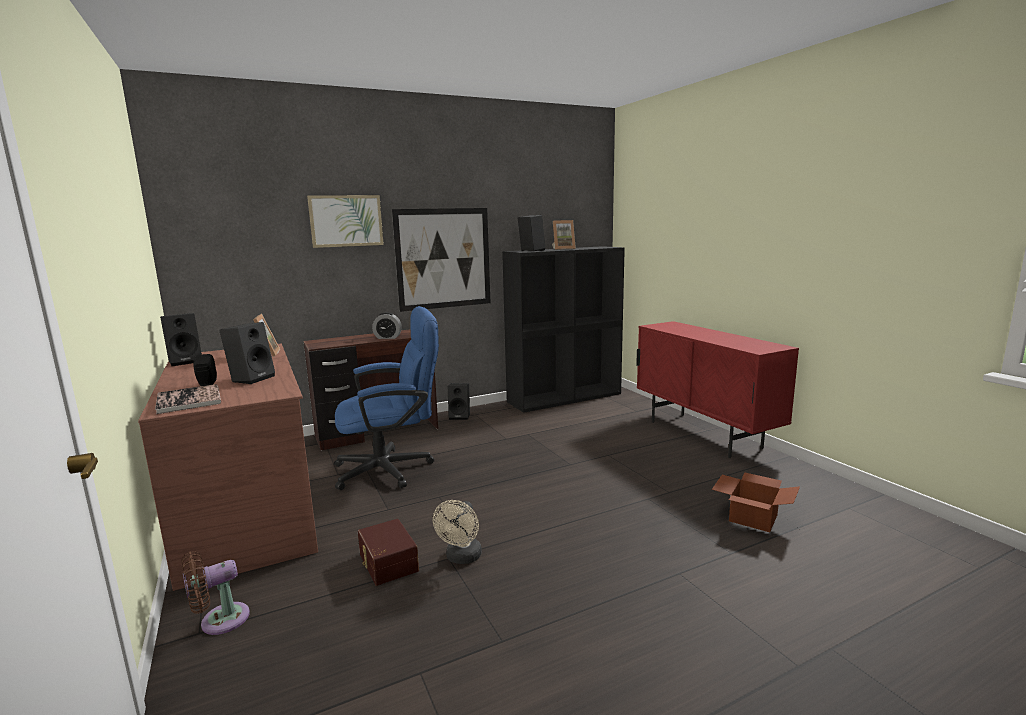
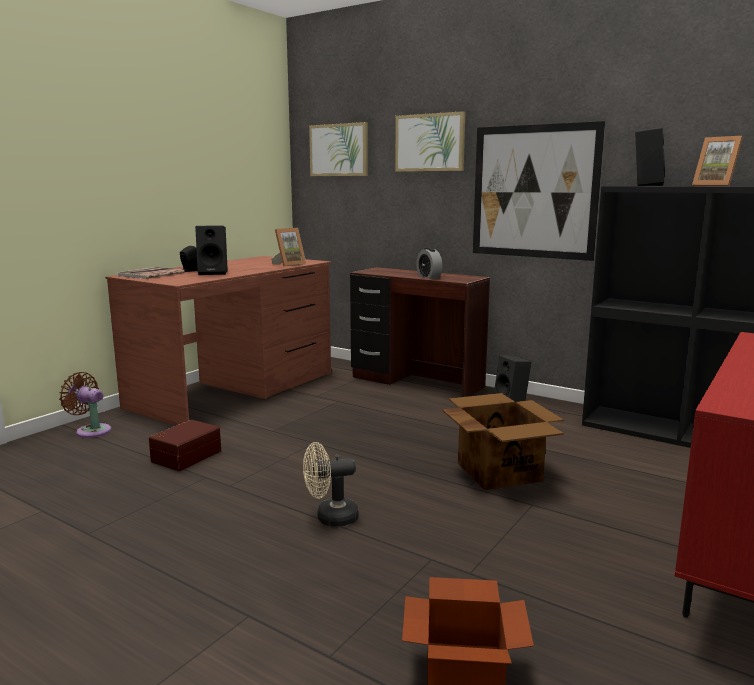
camera: 60 degrees right, 0 degrees up
black speaker [160,313,202,366] -> none
blue office chair [334,306,439,490] -> none
beige fan [433,500,482,564] -> beige fan moved to [303,442,359,527]
none -> picture [309,122,368,176]
none -> cardboard box [442,393,564,490]

